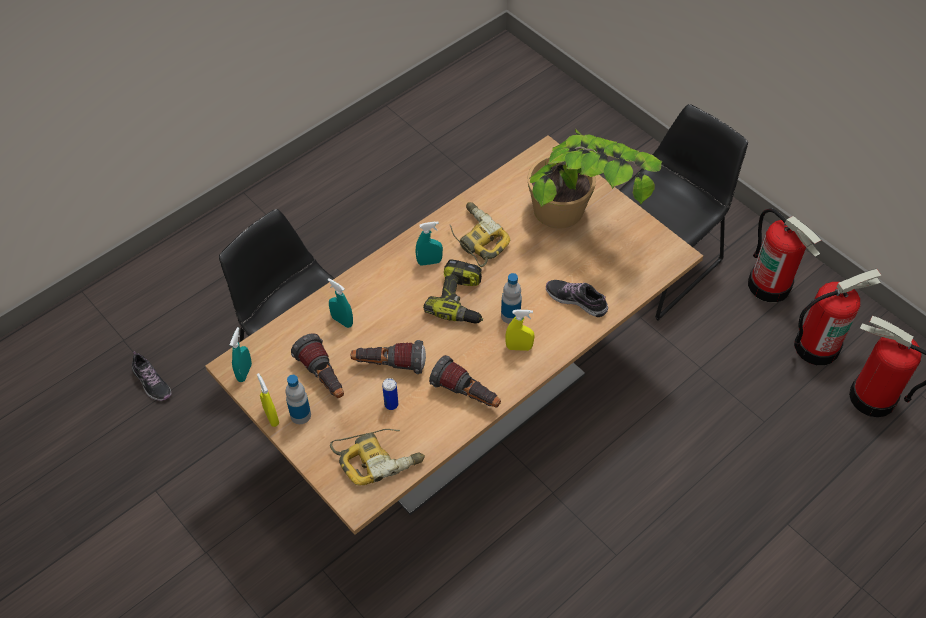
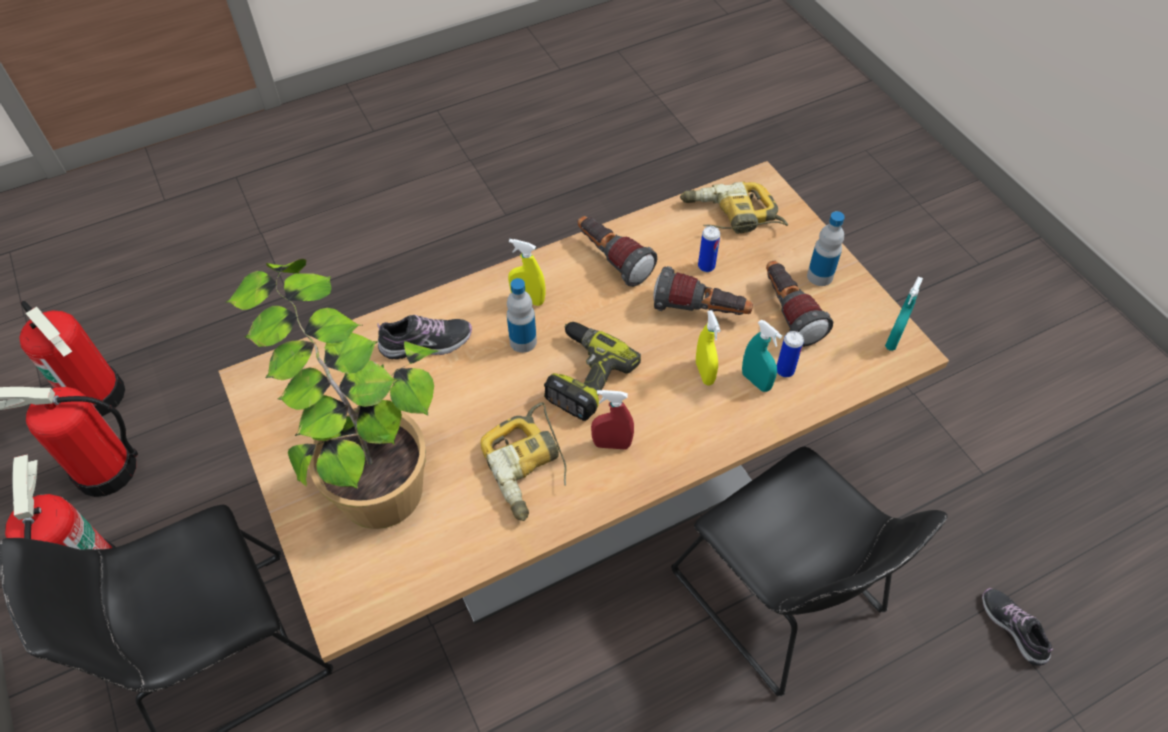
camera: 165 degrees left, 0 degrees up
yellow spray bottle [257,373,279,427] -> yellow spray bottle moved to [696,310,721,386]
turquoise spray bottle [415,222,443,266] -> red spray bottle [591,390,634,450]
shoe [546,280,608,317] -> shoe turned 60 degrees counterclockwise [378,315,472,360]
none -> can [777,331,804,377]

